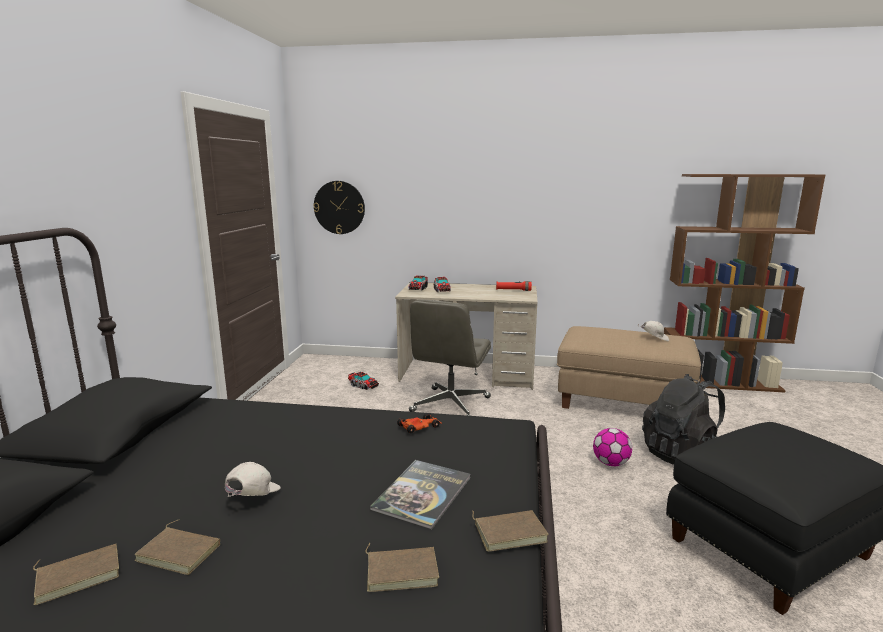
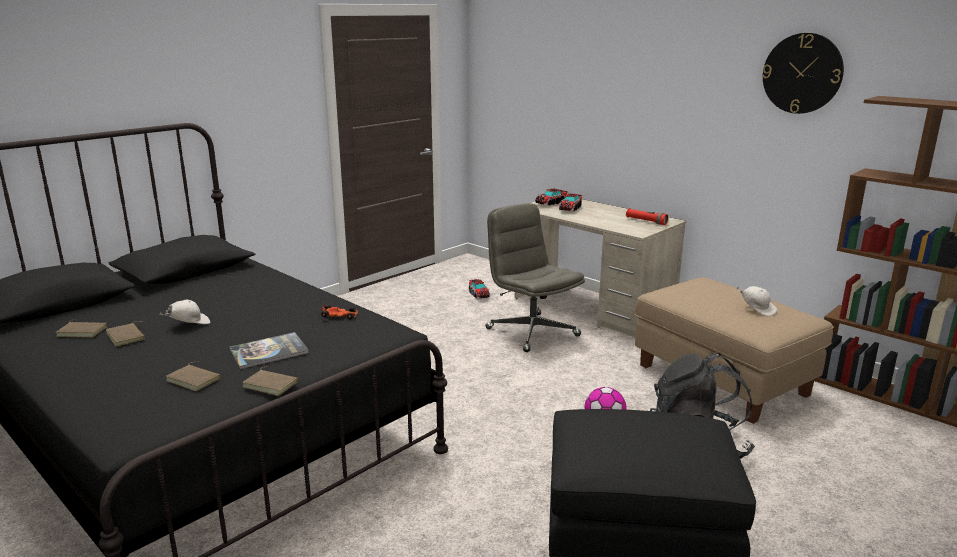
camera: 35 degrees right, 5 degrees up
wall clock [313,181,365,234] -> wall clock moved to [762,33,844,114]
grey office chair [409,300,491,416] -> grey office chair turned 90 degrees clockwise [486,203,585,352]

